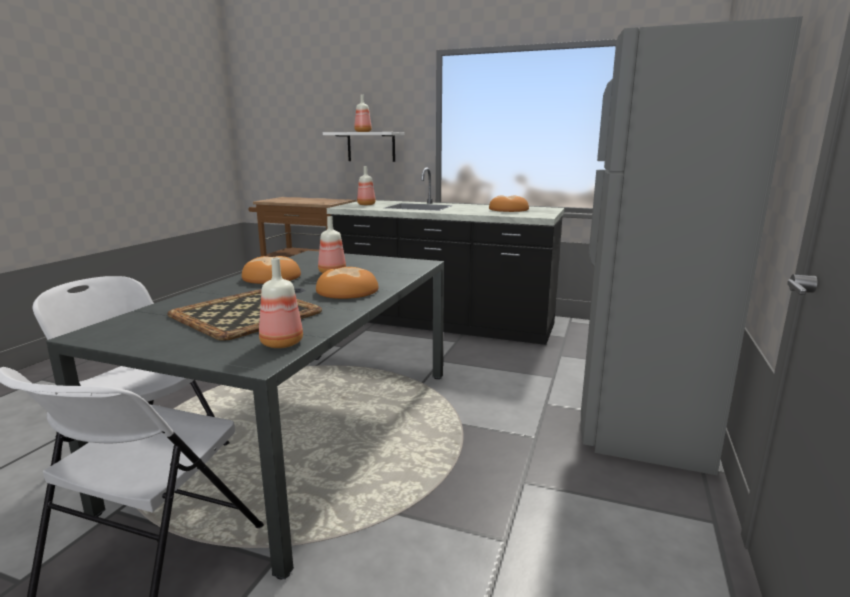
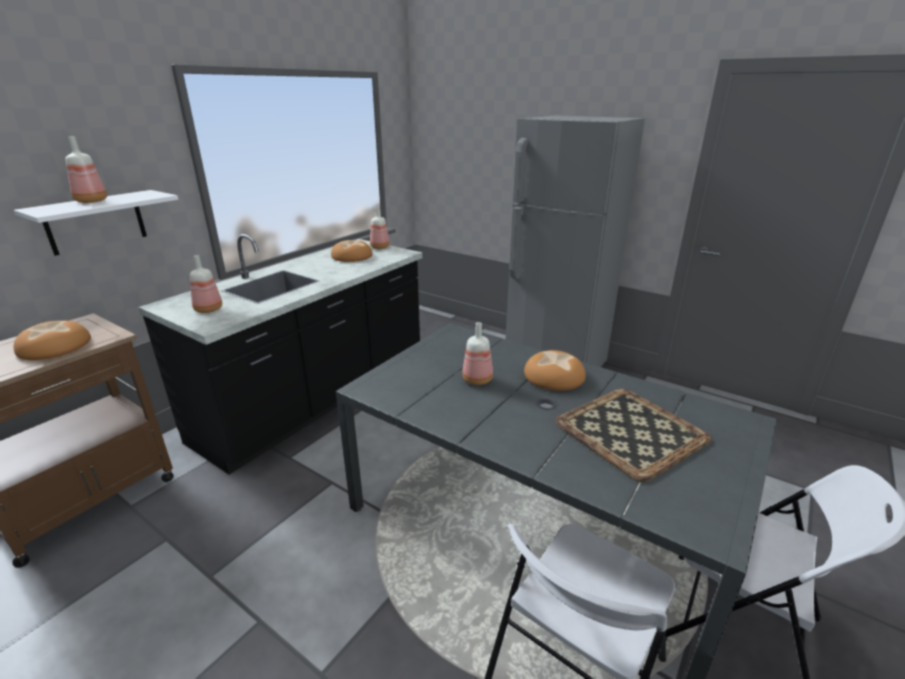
camera: 75 degrees left, 10 degrees up
bread [242,256,301,284] -> bread moved to [14,321,91,360]
bottle [259,258,303,348] -> bottle moved to [370,207,390,249]

